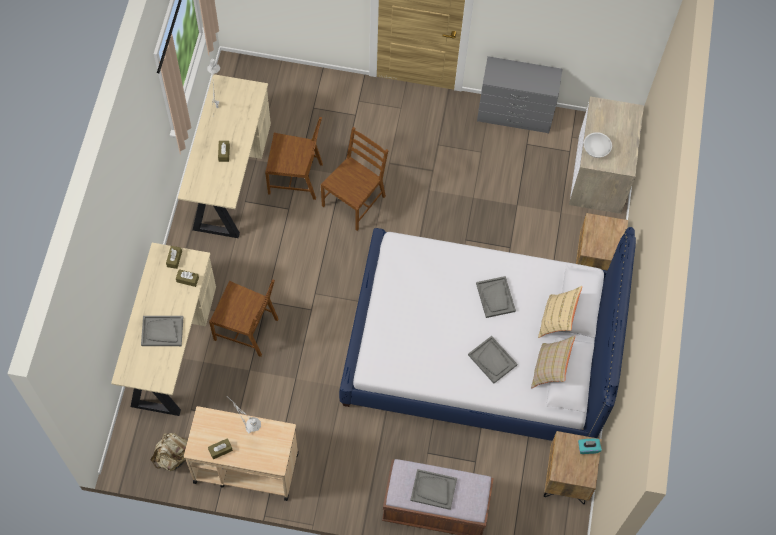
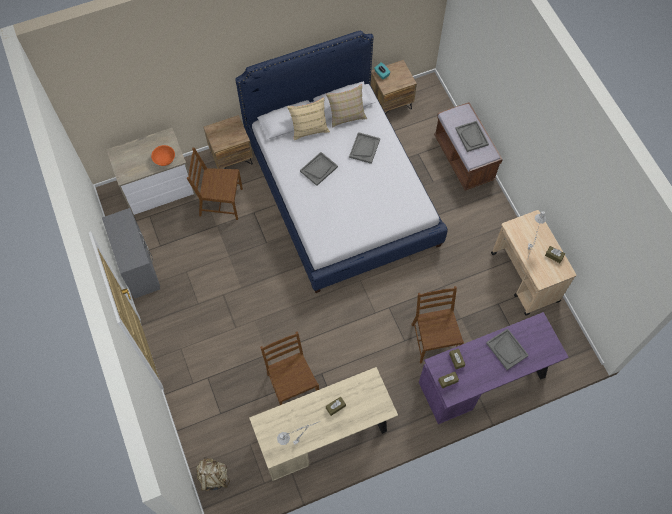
camera: 120 degrees left, 0 degrees up
beige desk [111,243,216,416] -> purple desk [419,312,569,424]
beige backpack [151,433,188,471] -> beige backpack moved to [196,457,230,491]
brown chair [321,127,389,231] -> brown chair moved to [187,148,243,220]
white bowl [584,132,612,158] -> orange bowl [151,145,175,166]

